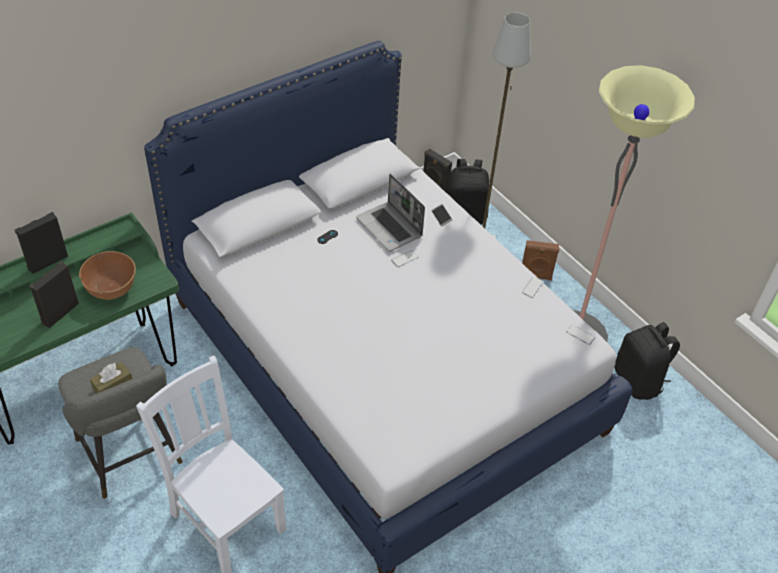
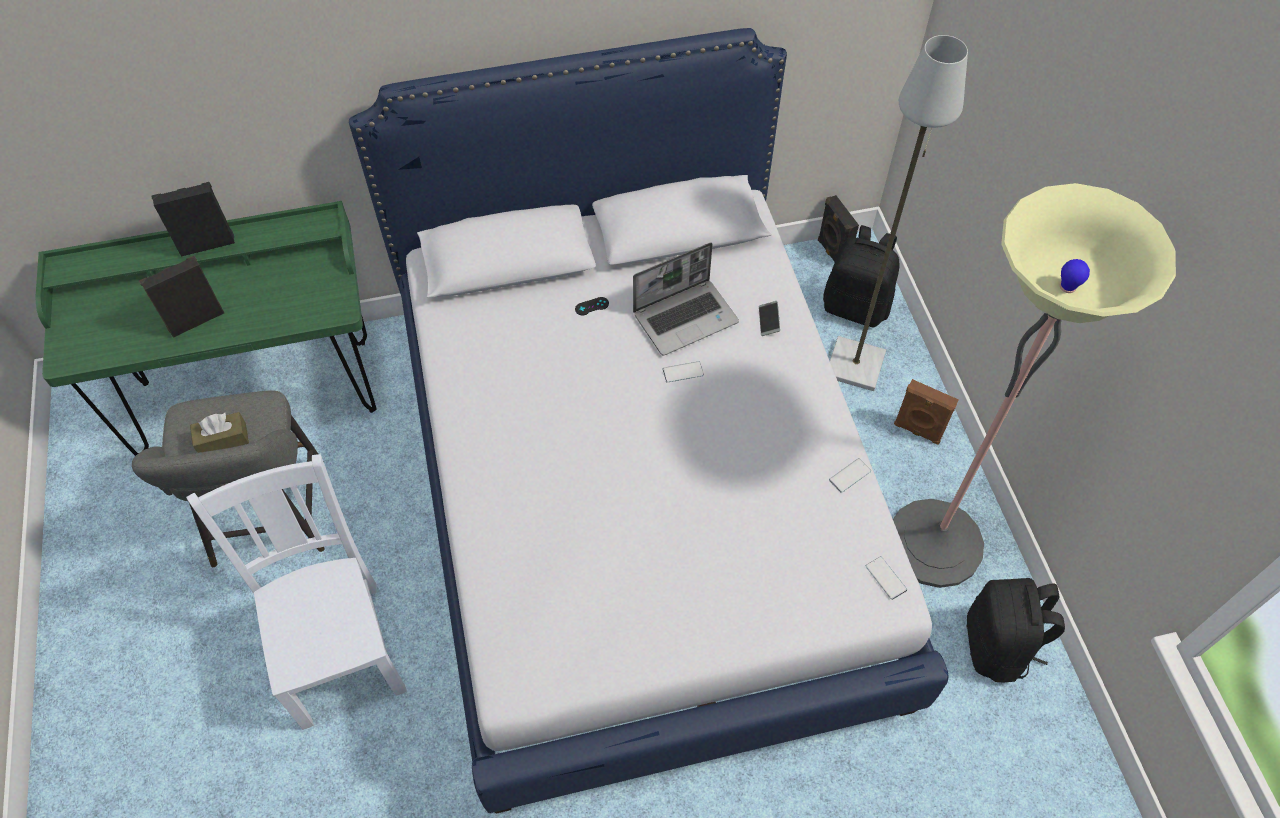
camera: 25 degrees right, 10 degrees up
brown bowl [79,251,136,300] -> none
laptop [356,174,425,251] -> laptop turned 105 degrees counterclockwise [633,242,739,355]

